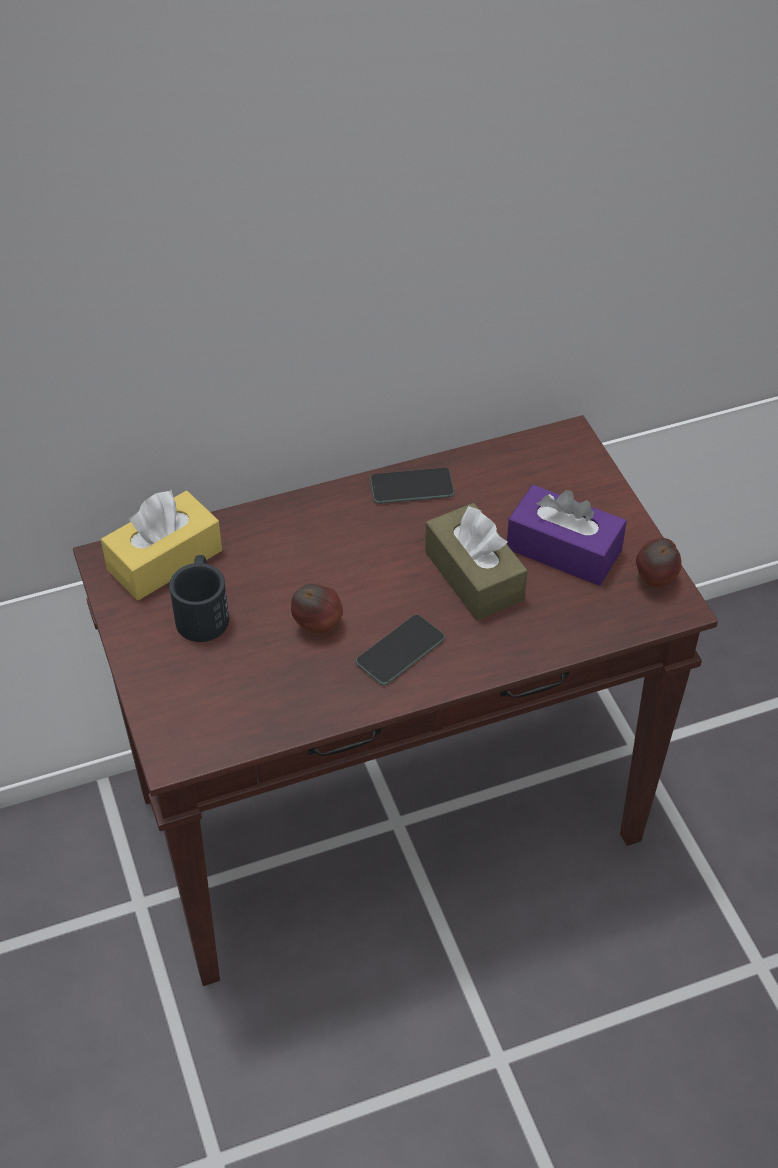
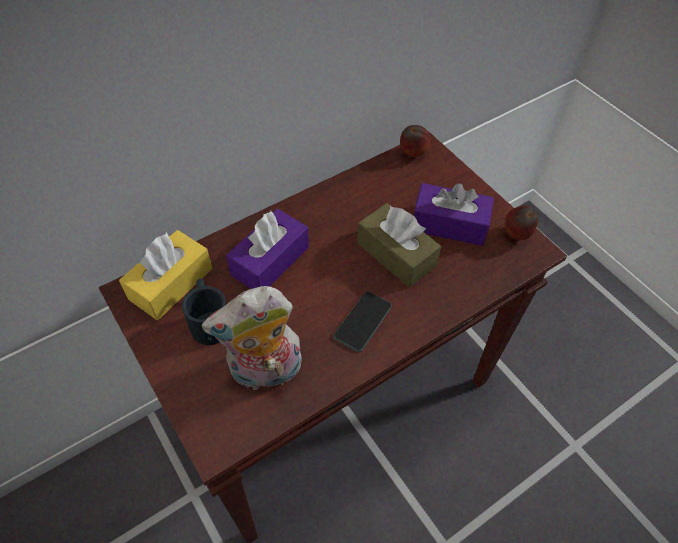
camera: 15 degrees left, 5 degrees up
apple [291,584,343,634] -> apple moved to [400,125,430,157]
phone [370,468,455,504] -> none
none -> plush toy [201,286,302,390]
none -> purple tissue box [226,209,309,289]

